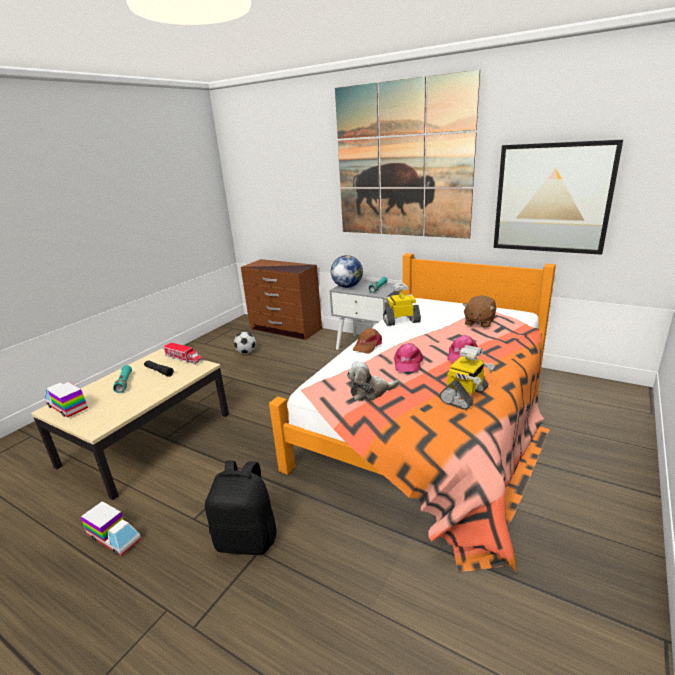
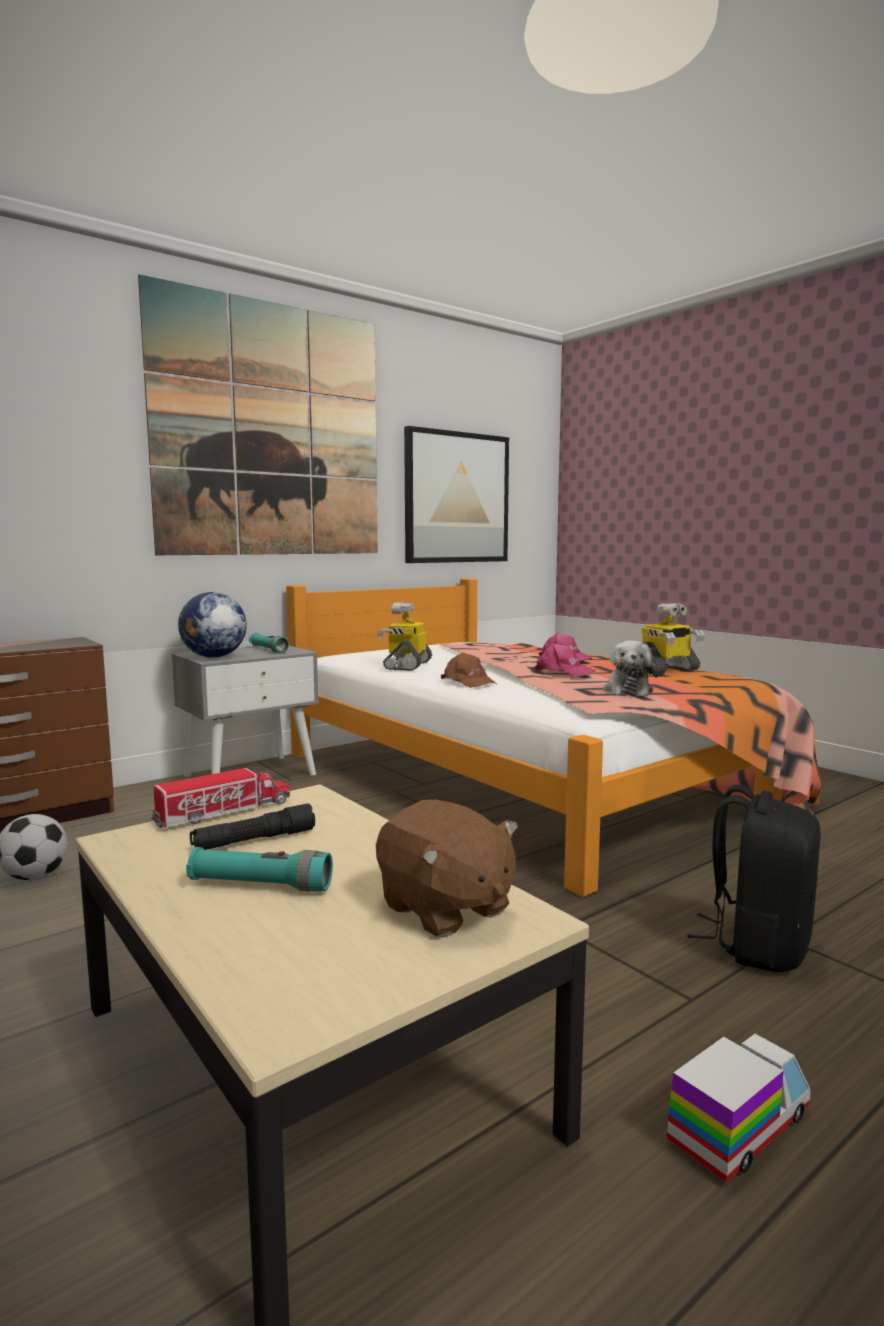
camera: 70 degrees left, 15 degrees down
toy truck [45,382,88,417] -> none
toy robot [439,345,495,410] -> toy robot turned 90 degrees clockwise [642,603,705,675]
brown plush toy [463,295,497,328] -> brown plush toy moved to [376,799,518,937]

